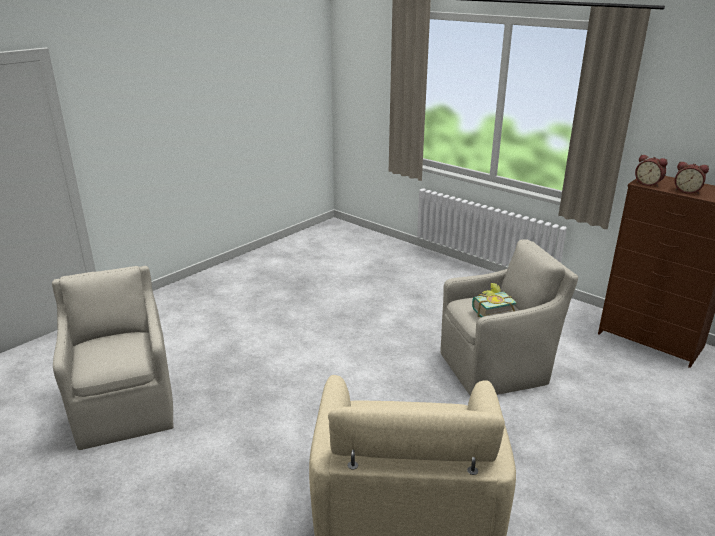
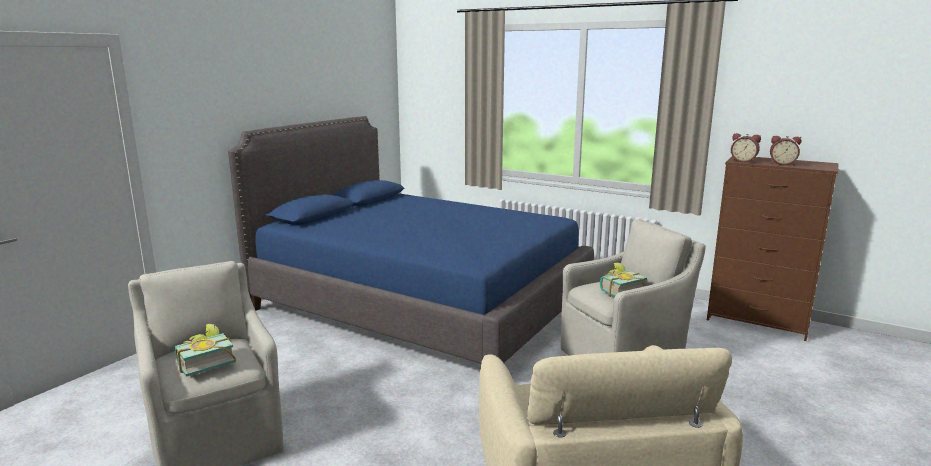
camera: 10 degrees left, 10 degrees down
none -> book [175,324,236,377]
none -> blue bed [228,116,594,363]

